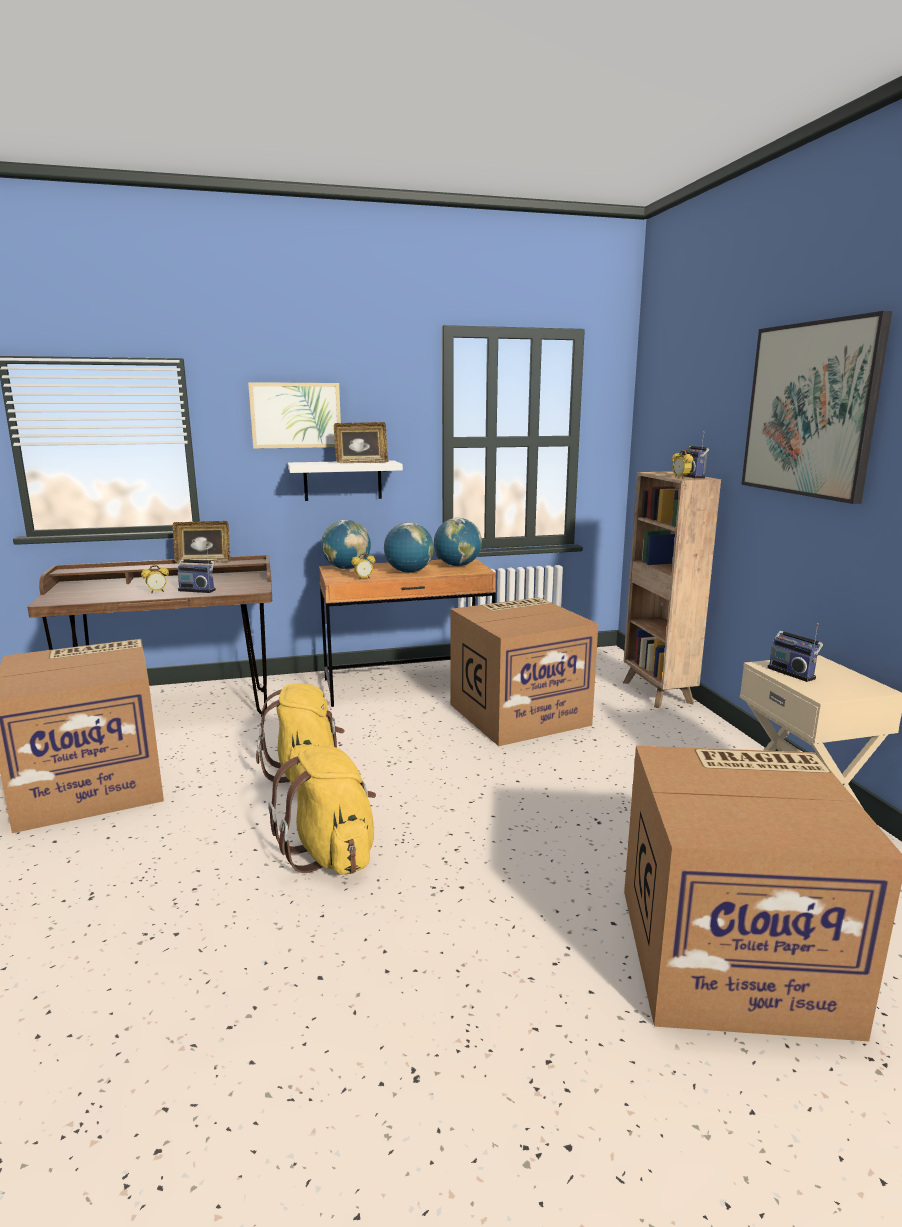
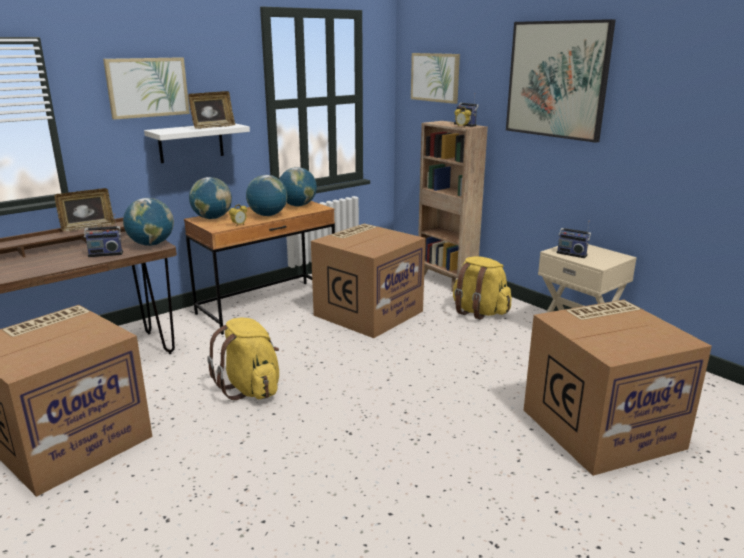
camera: 25 degrees left, 5 degrees up
alarm clock [141,565,169,593] -> none
yellow backpack [268,745,376,875] -> yellow backpack moved to [453,256,511,320]
none -> globe [123,198,174,246]
none -> picture [411,53,460,104]

